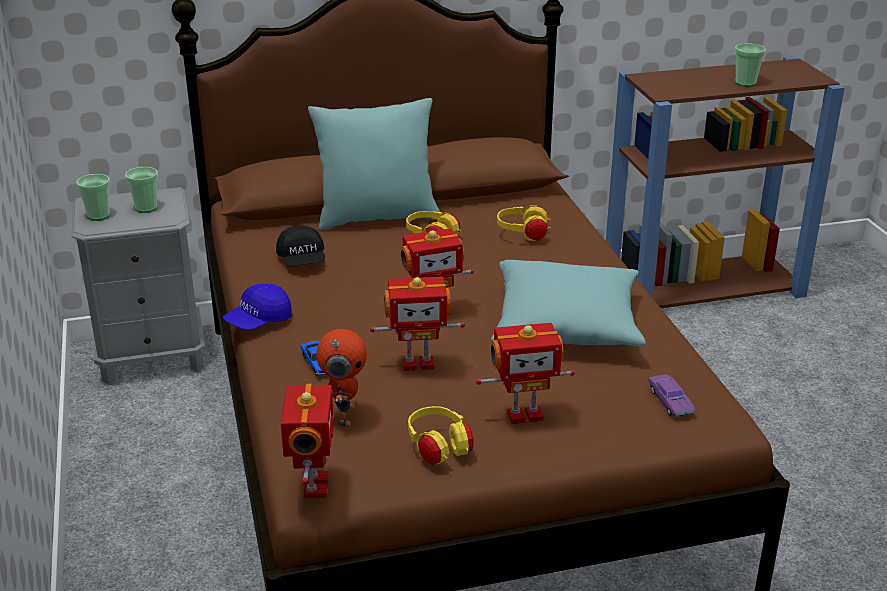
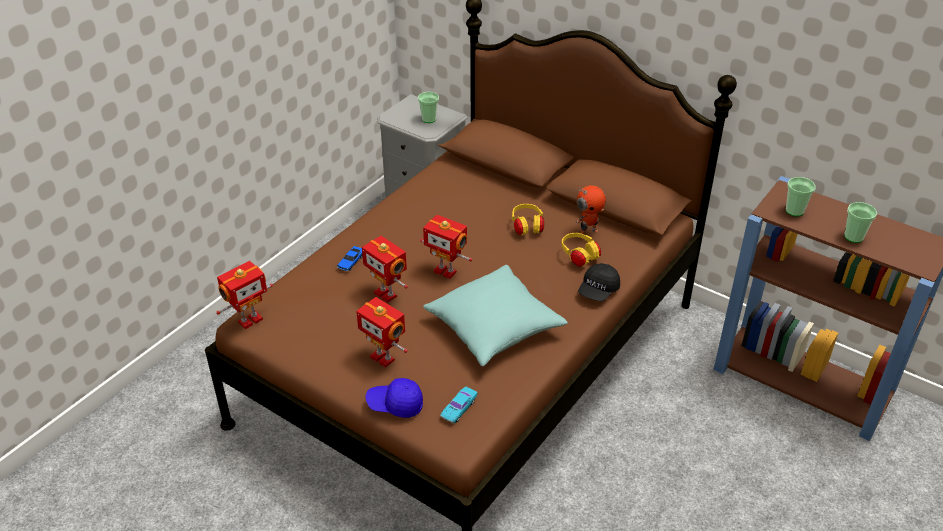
camera: 50 degrees right, 10 degrees up
cup [76,174,110,221] -> cup moved to [786,177,816,217]
blue cap [223,284,292,330] -> blue cap moved to [366,378,423,418]
black cap [276,225,325,266] -> black cap moved to [578,263,620,301]
turquoise pillow [308,98,440,230] -> none
toy robot [316,329,367,426] -> toy robot moved to [575,185,606,239]
yellow headphones [408,406,474,465] -> none
purple toy car [649,374,696,417] -> turquoise toy car [440,387,478,423]

